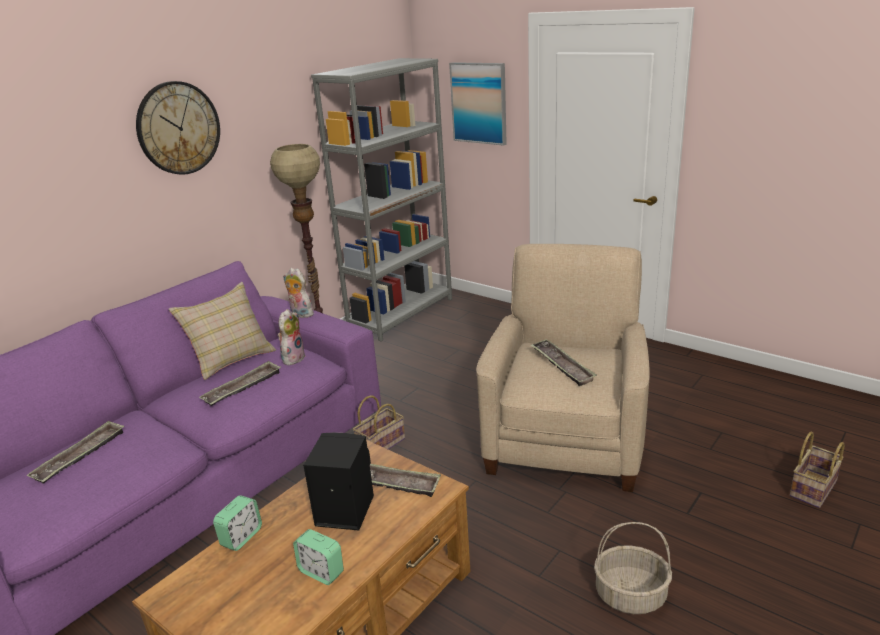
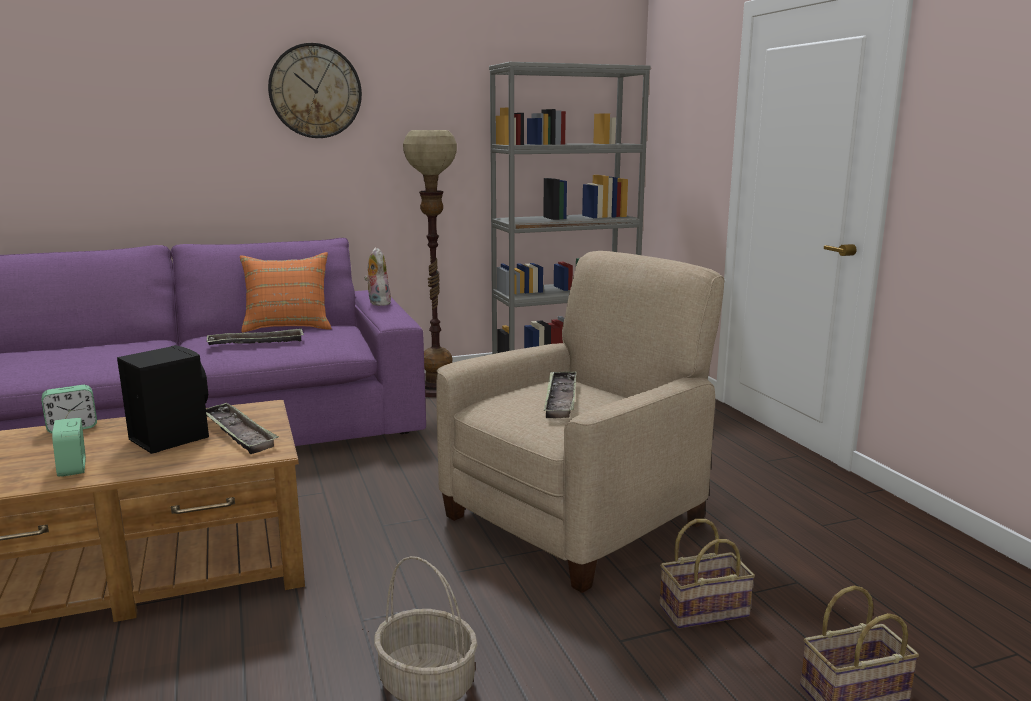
camera: 30 degrees right, 10 degrees down
tray [27,421,124,484] -> none
beige pillow [168,282,276,380] -> orange pillow [240,252,332,333]
plush toy [278,309,305,365] -> none
basket [353,395,405,450] -> basket moved to [660,519,755,629]
picture [449,62,507,146] -> none

